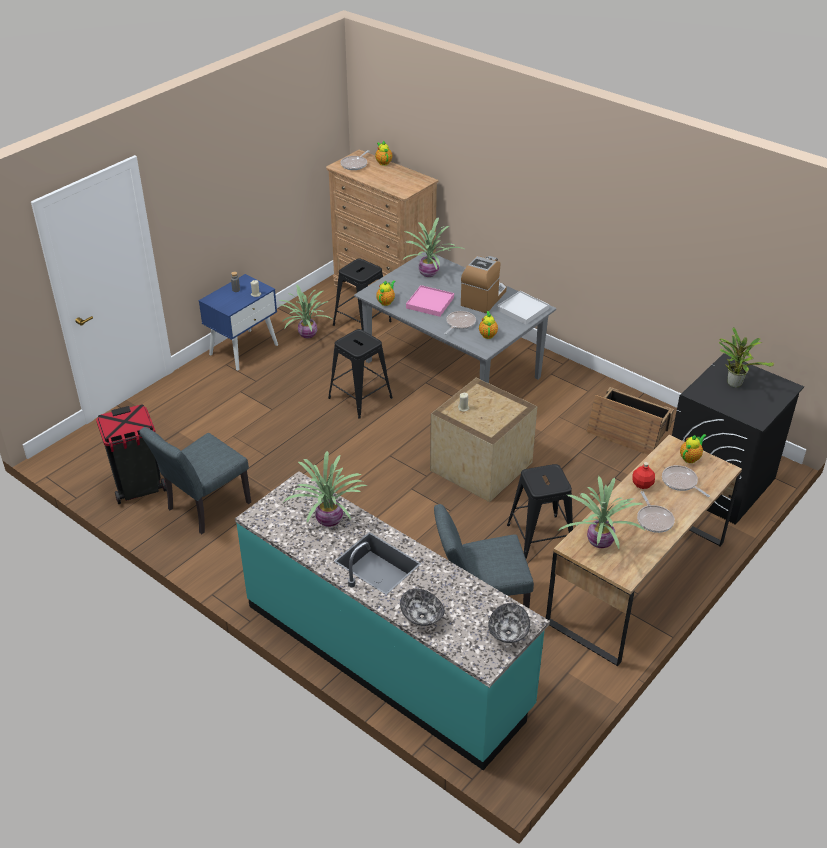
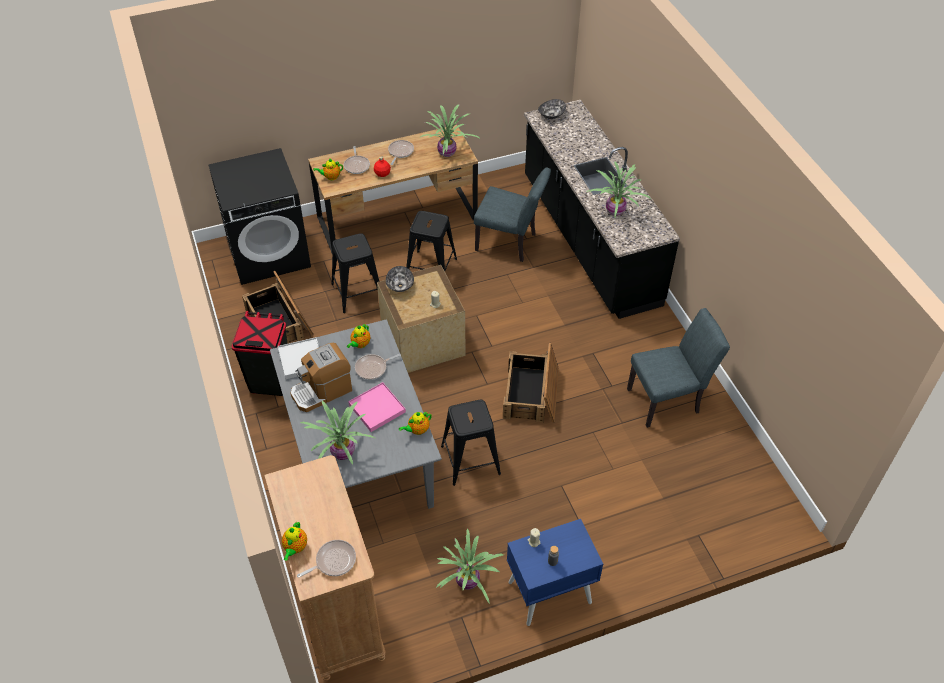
camera: 150 degrees left, 10 degrees up
black trash can [96,405,167,504] -> black trash can moved to [232,311,288,396]
turquoise counter [235,471,550,770] -> black counter [524,100,680,319]
black stool [333,258,392,331] -> black stool moved to [331,233,380,313]
bowl [400,589,444,626] -> bowl moved to [386,266,414,292]
potted plant [718,327,774,388] -> none
none -> crate [503,343,559,423]

